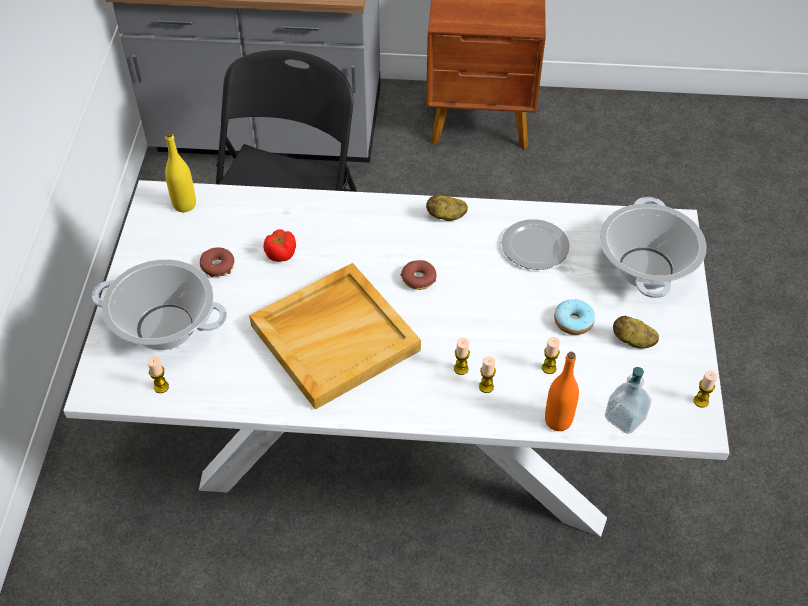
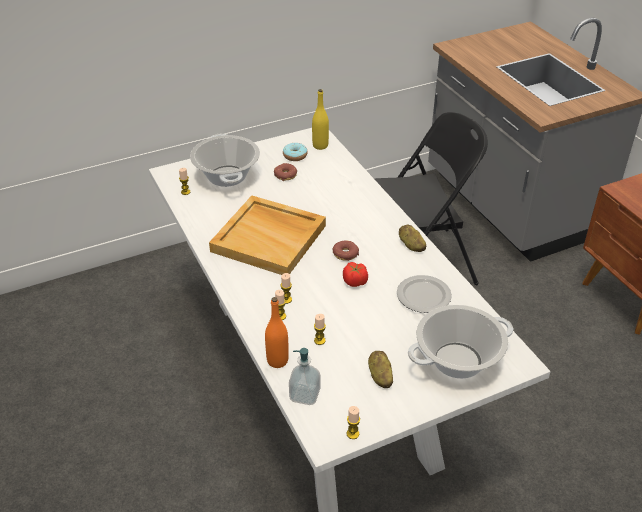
camera: 60 degrees right, 10 degrees down
tomato [263,229,296,262] -> tomato moved to [343,262,368,287]
donut [554,299,595,335] -> donut moved to [283,143,308,161]

